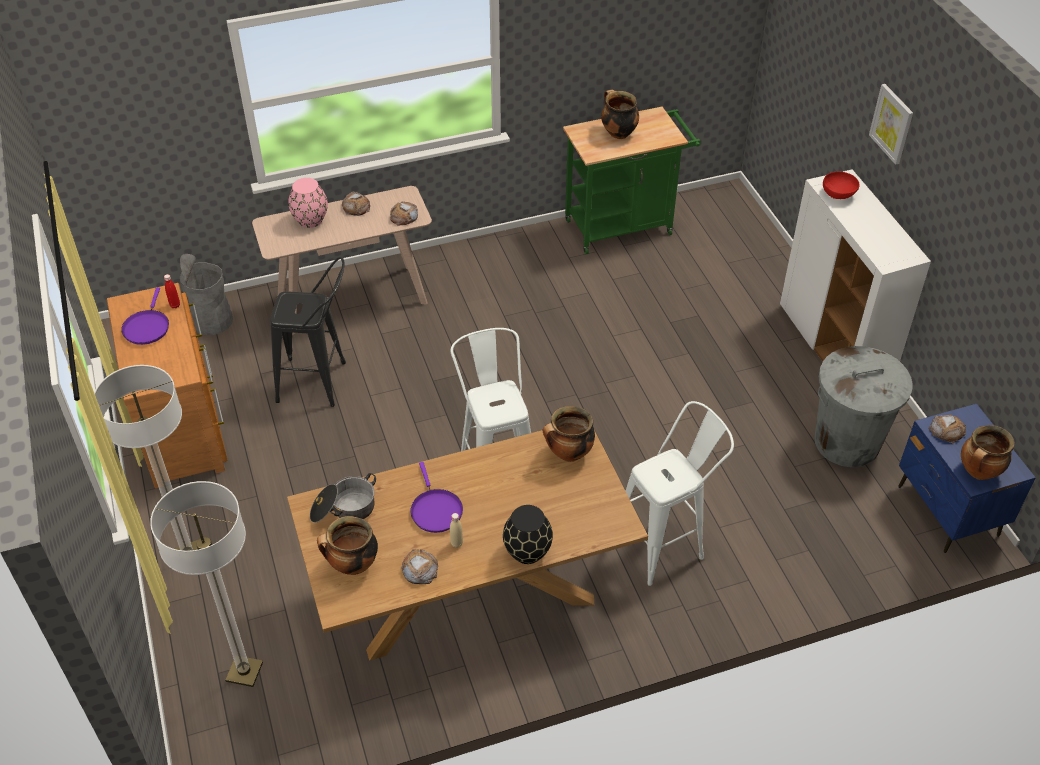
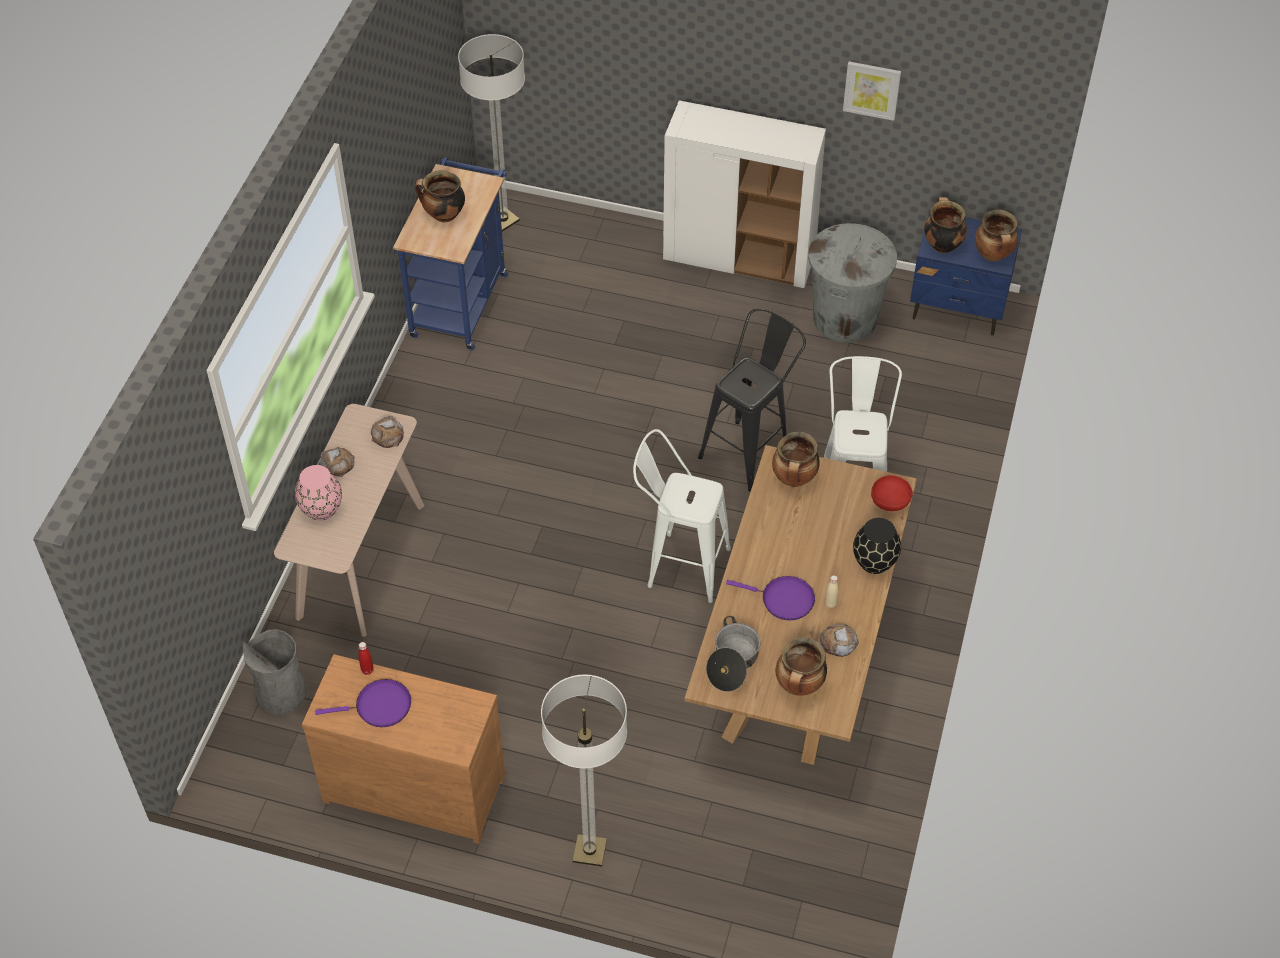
camera: 55 degrees left, 5 degrees up
purple frying pan [121,287,169,345] -> purple frying pan turned 45 degrees counterclockwise [315,679,411,727]
floor lamp [150,481,263,687] -> floor lamp moved to [458,34,525,232]
black stool [270,257,346,407] -> black stool moved to [698,309,806,492]
green cart [563,107,701,254] -> blue cart [393,157,508,350]
red bowl [823,172,859,199] -> red bowl moved to [871,475,913,511]
picture [869,84,913,165] -> picture moved to [843,61,901,121]
bread [929,414,966,444] -> cooking pot [924,197,967,253]

